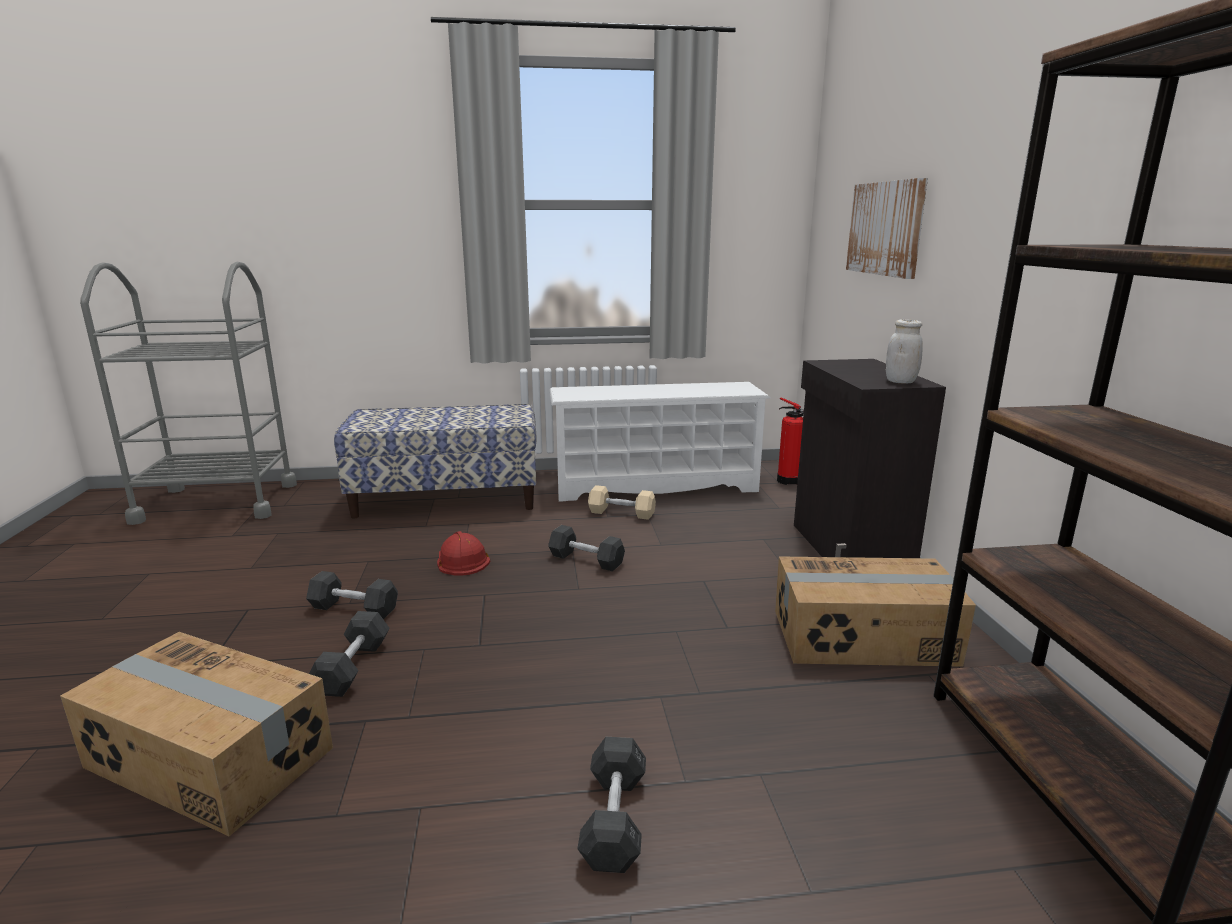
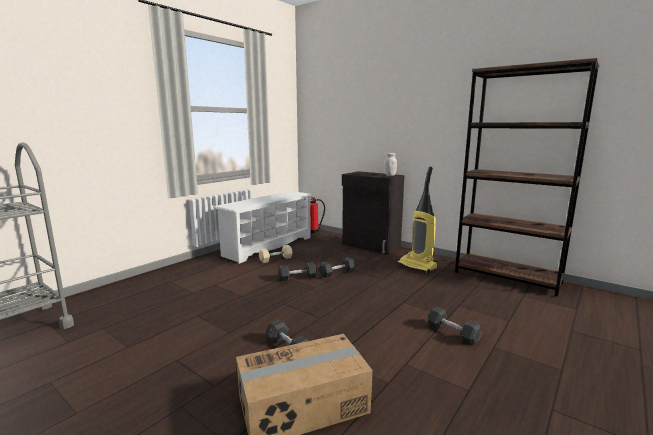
camera: 45 degrees left, 5 degrees down
grey dumbbell [306,571,398,619] -> grey dumbbell moved to [319,257,355,278]
bench [334,404,536,519] -> none
red hard hat [437,531,490,576] -> none
cardboard box [775,556,976,667] -> vacuum cleaner [397,167,438,274]
picture [846,178,928,279] -> none

